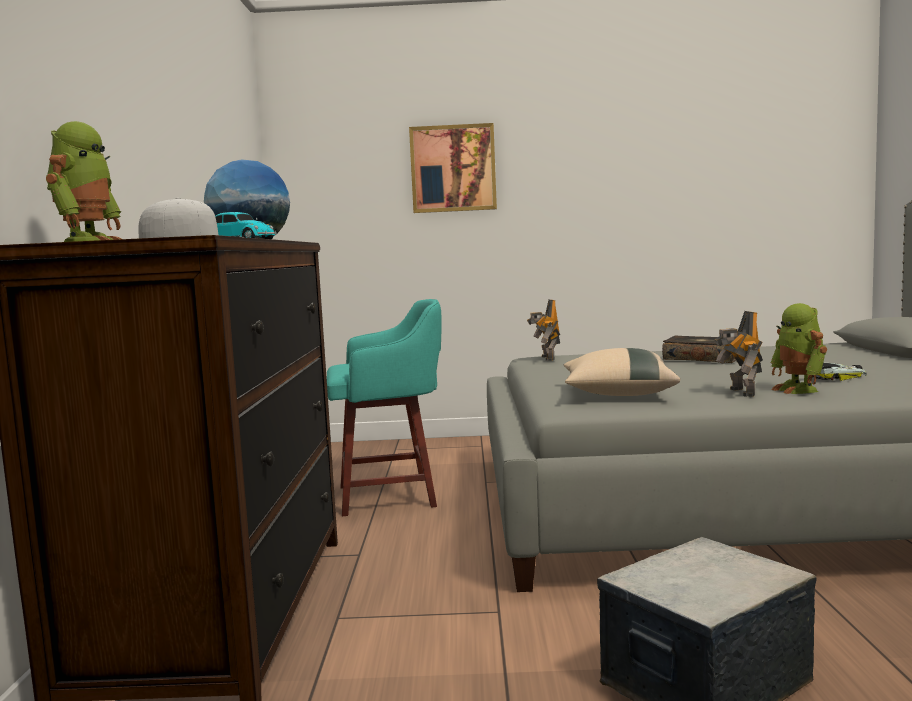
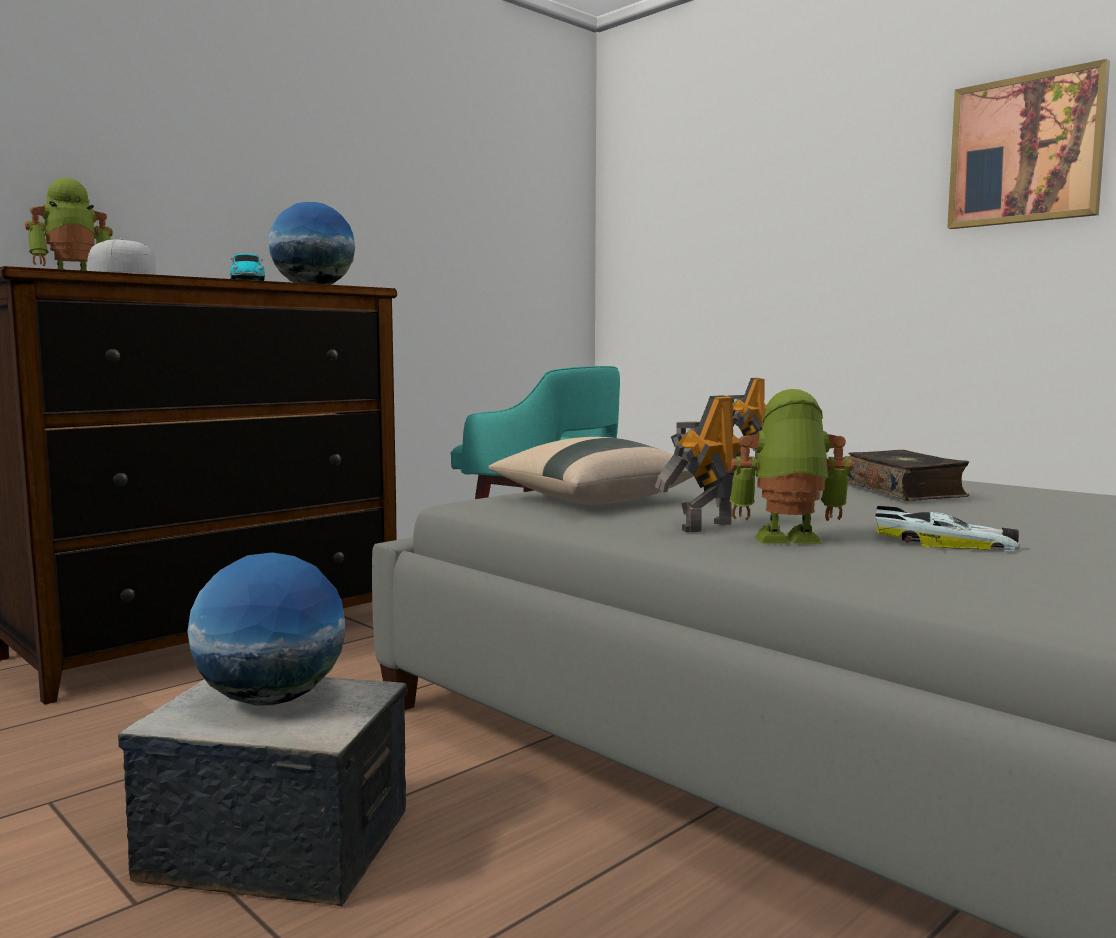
camera: 45 degrees right, 0 degrees up
picture [409,123,497,213] -> picture moved to [947,59,1110,229]
toy robot [771,303,827,394] -> toy robot turned 60 degrees clockwise [730,389,853,544]
none -> globe [188,552,345,705]

